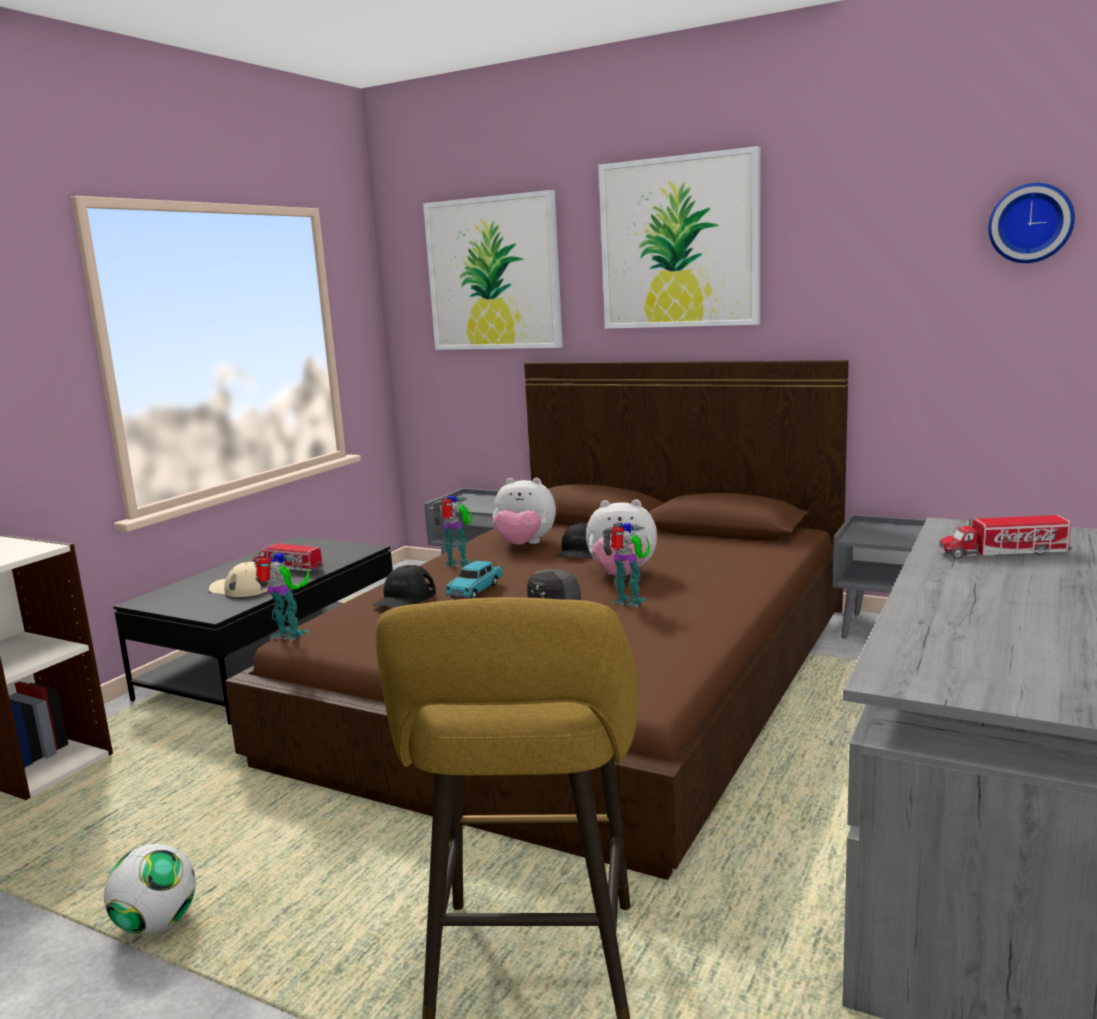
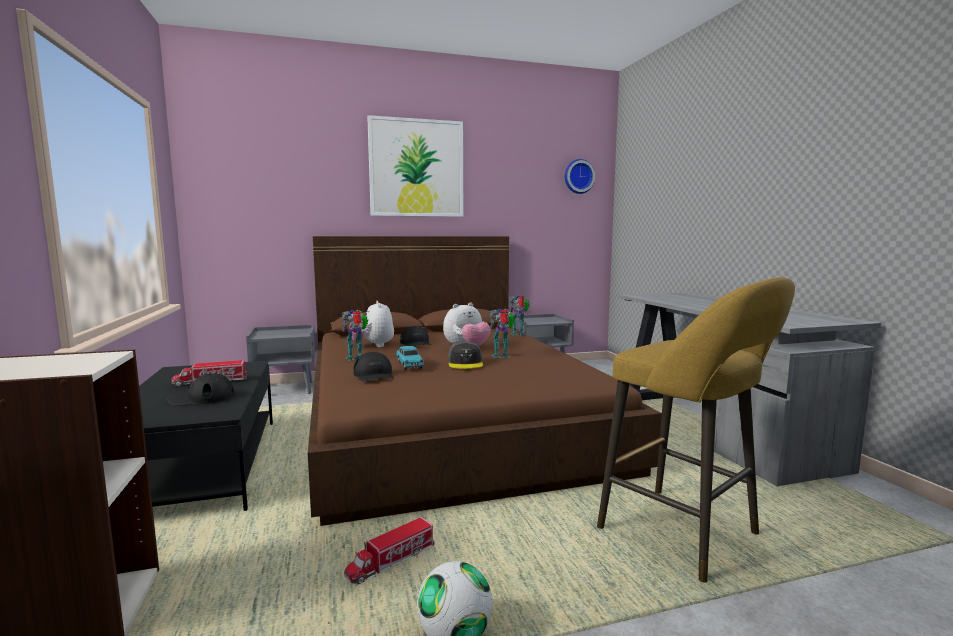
camera: 45 degrees left, 5 degrees down
beige cap [209,562,271,597] -> black cap [167,373,235,406]
toy robot [254,552,310,640] -> toy robot moved to [509,295,530,336]
picture [423,190,563,350] -> none
plush toy [493,478,556,545] -> plush toy turned 105 degrees clockwise [349,301,394,347]
toy truck [939,515,1072,559] -> toy truck moved to [344,517,435,584]

